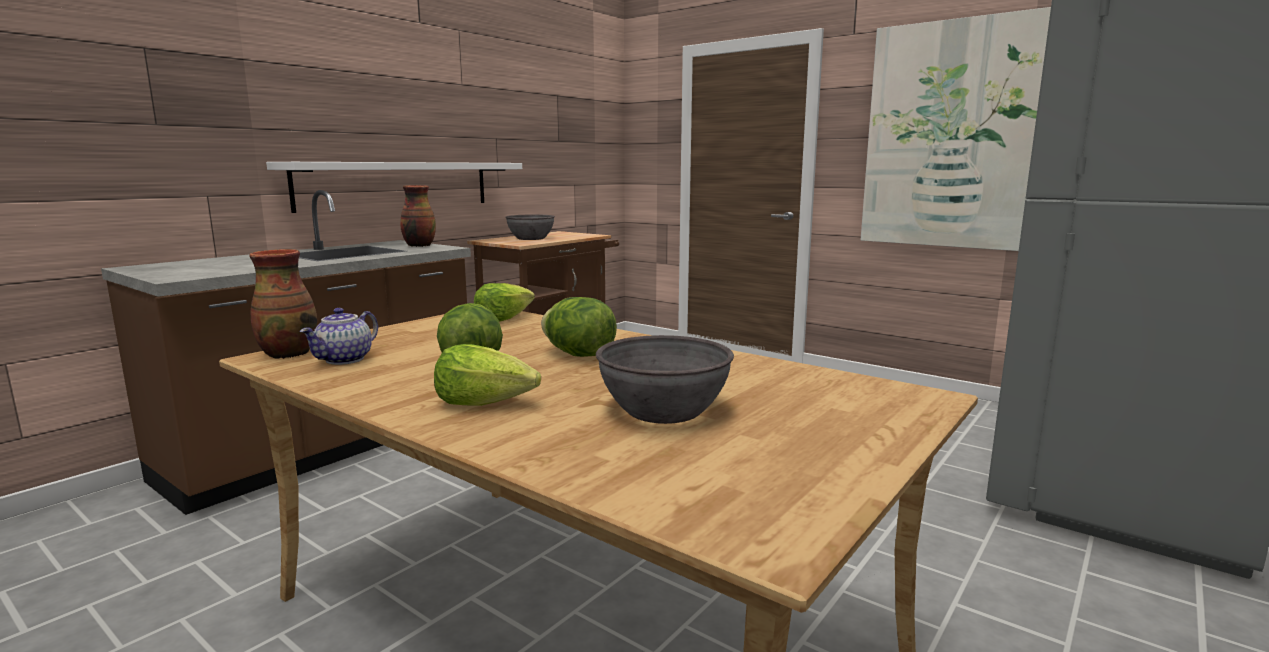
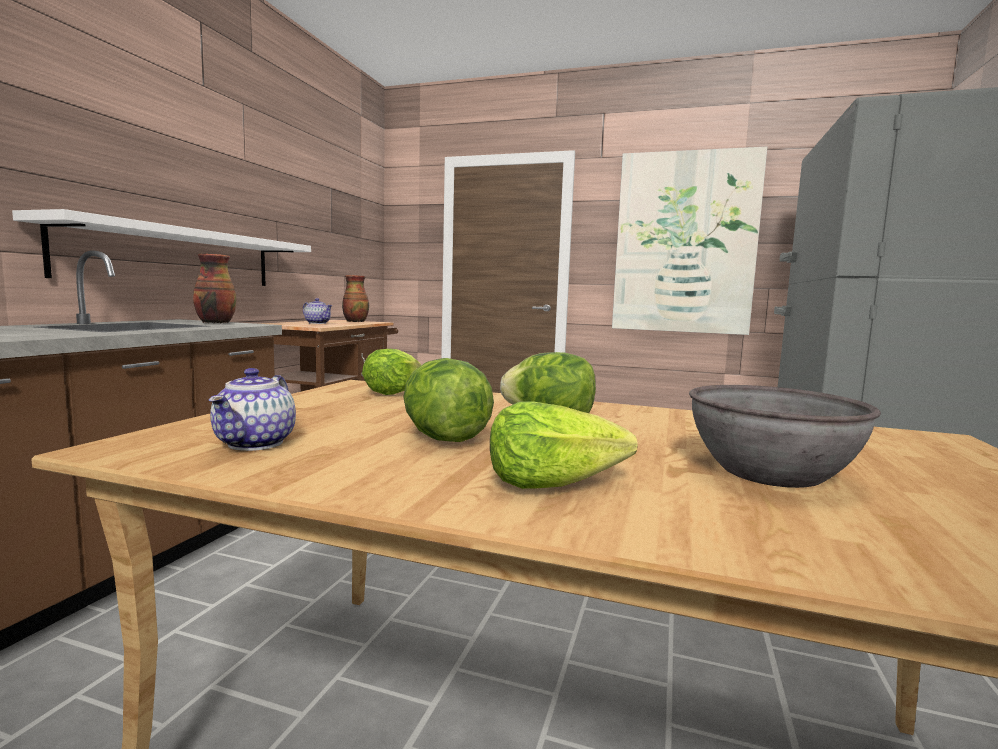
camera: 20 degrees left, 5 degrees down
vase [249,249,317,359] -> vase moved to [342,275,369,322]
grey bowl [505,214,555,240] -> teapot [303,298,332,324]

